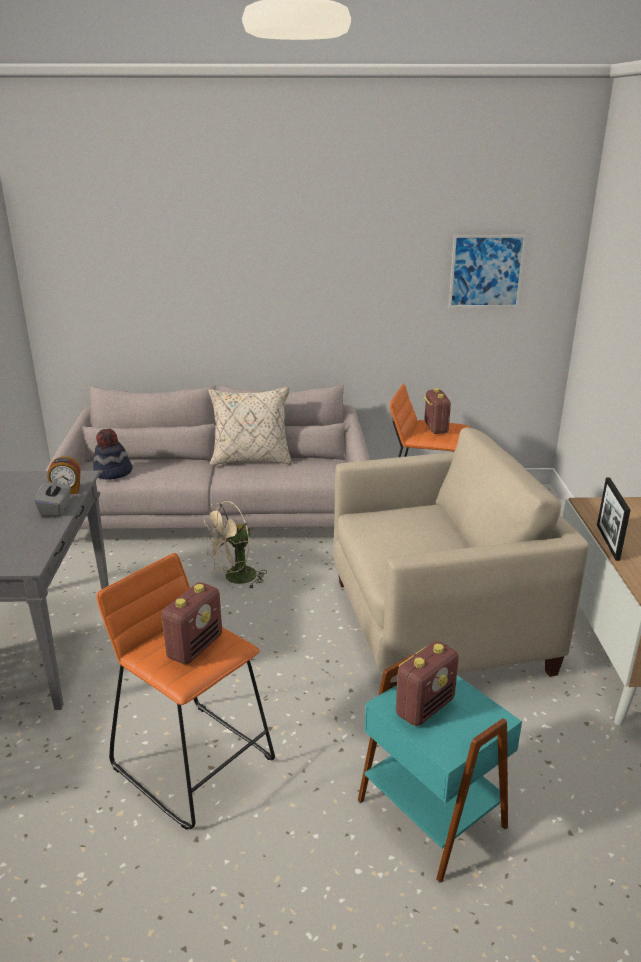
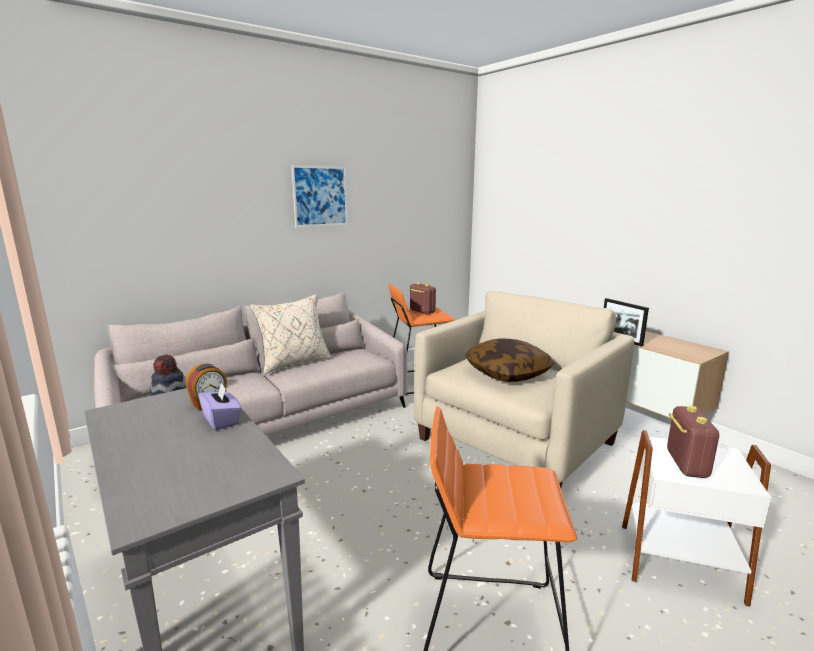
camera: 35 degrees left, 10 degrees down
grey tissue box [34,479,71,517] -> purple tissue box [198,383,242,430]
radio [161,582,222,665] -> none
beige fan [202,501,267,588] -> none
turquoise side table [358,654,522,883] -> white side table [622,430,771,606]
picture [449,235,526,308] -> picture moved to [292,165,348,227]
none -> pillow [465,338,555,382]

